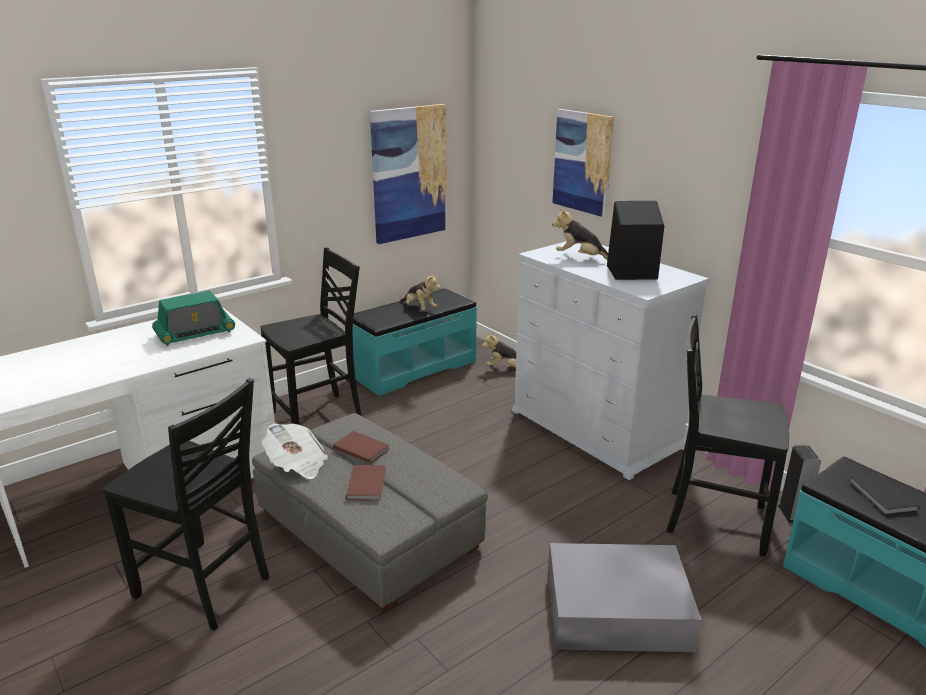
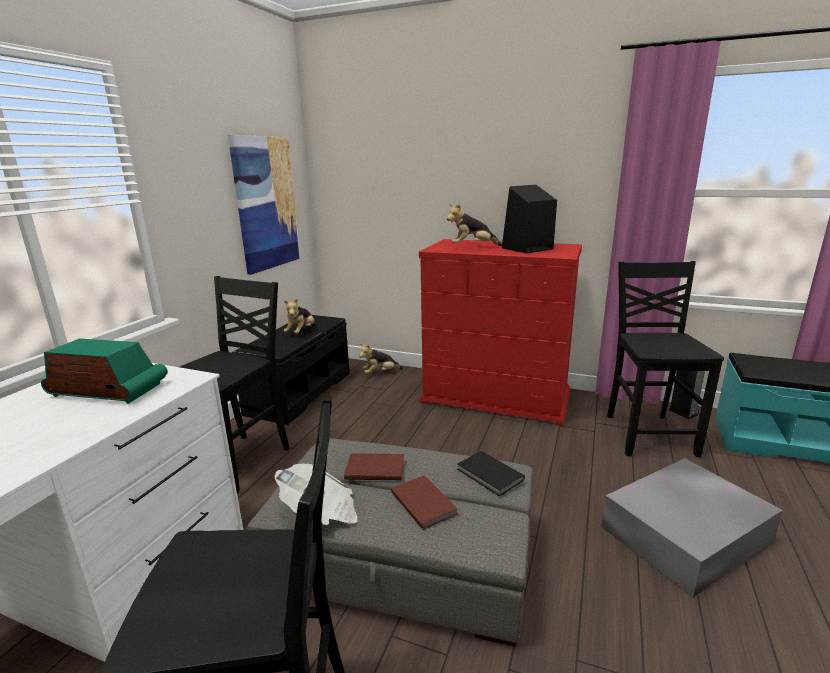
camera: 30 degrees left, 5 degrees down
radio [152,291,235,346] -> radio turned 105 degrees counterclockwise [41,339,168,404]
turquoise bench [353,288,477,396] -> black bench [232,315,350,425]
plush toy [400,272,441,310] -> plush toy turned 90 degrees clockwise [284,298,314,334]
white dresser [512,241,709,480] -> red dresser [419,239,582,426]
picture [552,109,614,217] -> none
black chair [667,315,789,556] -> black chair turned 105 degrees clockwise [607,261,724,457]
black book [849,473,920,515] -> black book moved to [457,451,525,497]

